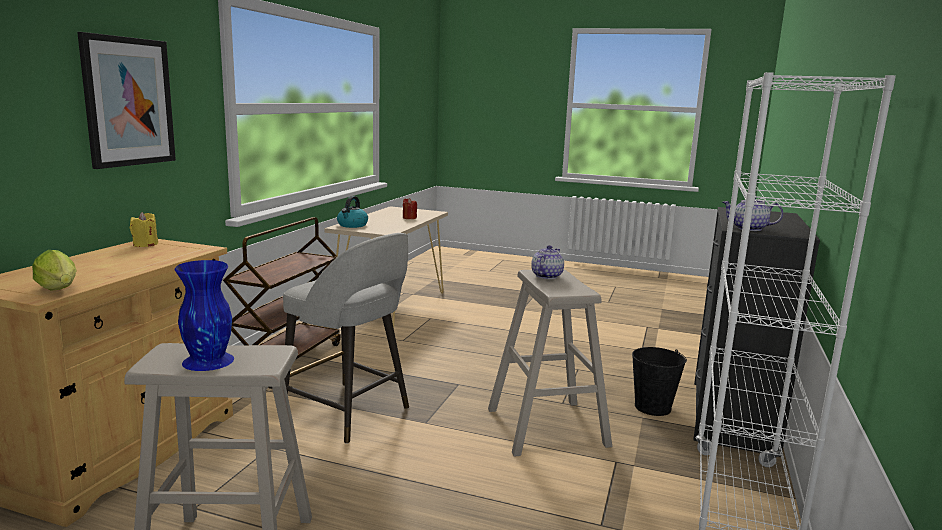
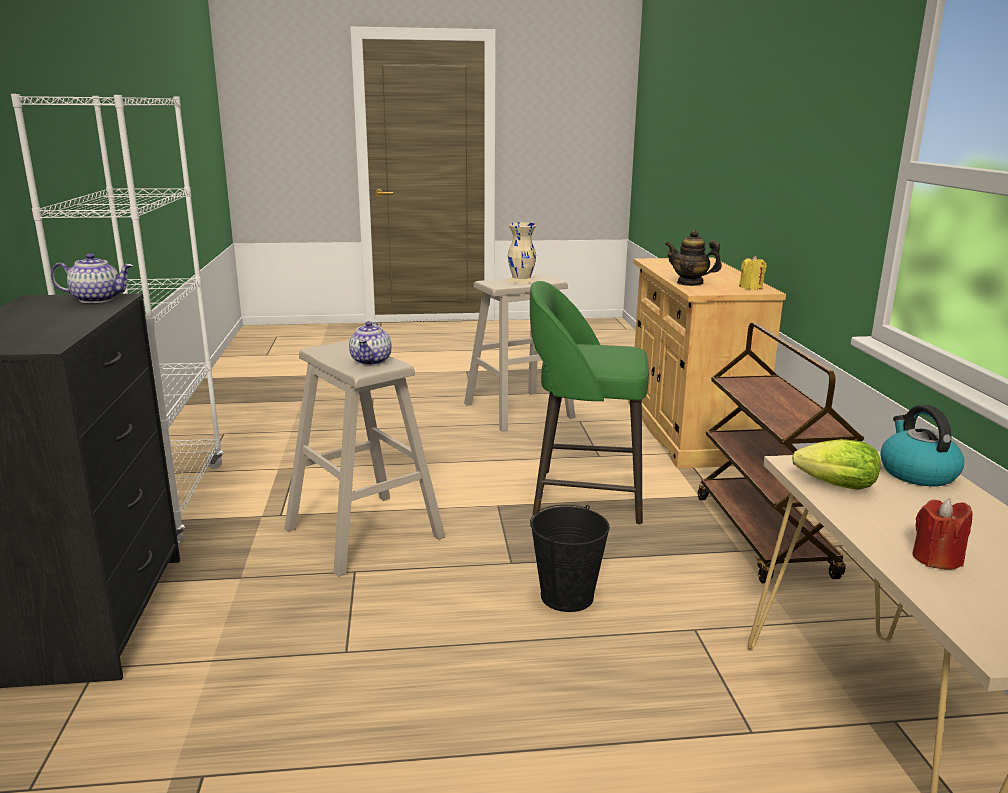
camera: 155 degrees right, 5 degrees up
lettuce [32,250,77,291] -> lettuce moved to [792,439,881,490]
picture [77,32,176,169] -> none
blue vase [175,260,234,371] -> beige vase [508,222,536,284]
grey stool [283,233,409,444] -> green stool [530,281,649,524]
black bucket [632,347,687,416] -> black bucket moved to [530,505,610,612]
none -> teapot [665,230,722,286]

